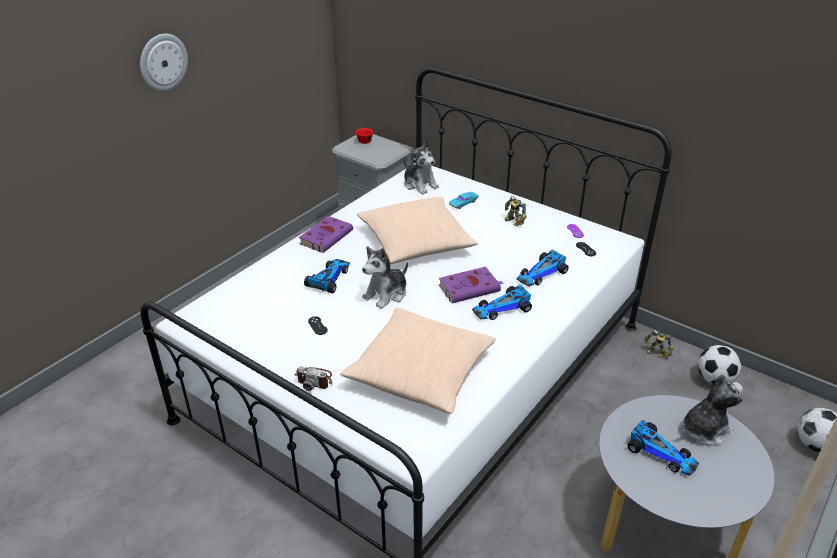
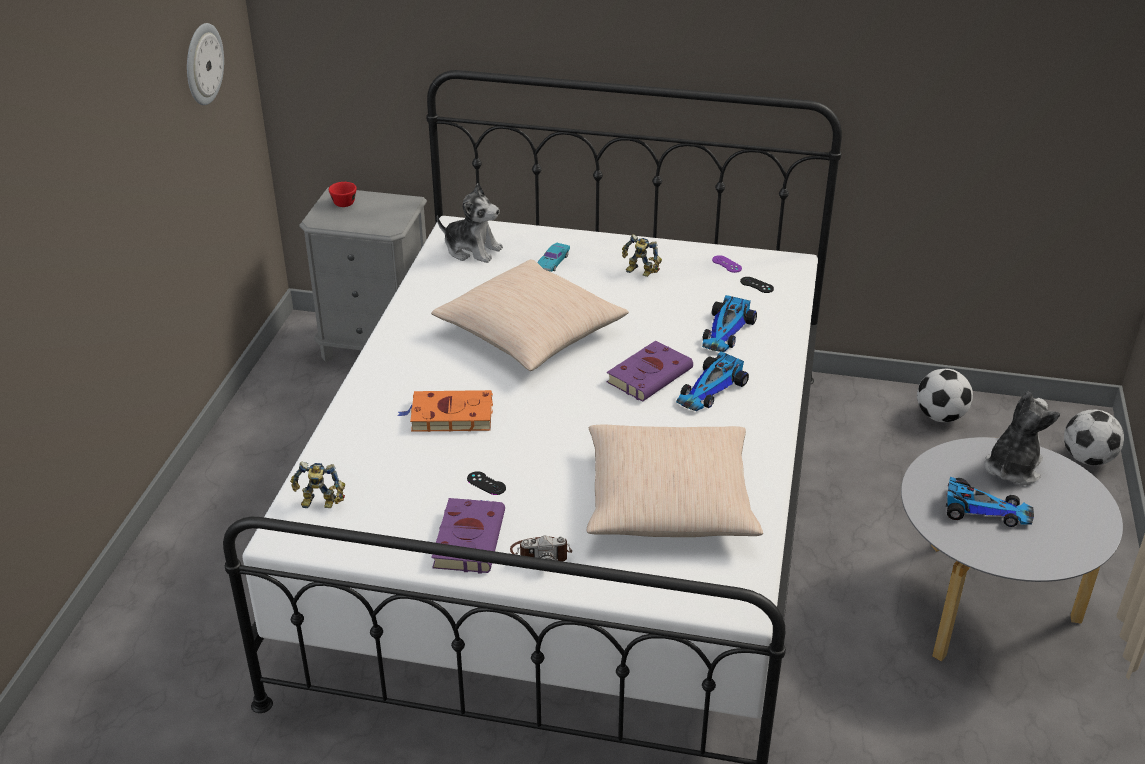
camera: 25 degrees left, 0 degrees up
wall clock [140,34,188,91] -> wall clock moved to [187,23,224,105]
purple book [299,216,353,253] -> purple book moved to [431,498,505,574]
toy car [304,259,350,293] -> orange book [398,390,493,432]
plush toy [362,246,408,309] -> none
toy robot [644,330,674,358] -> toy robot moved to [290,462,345,508]

